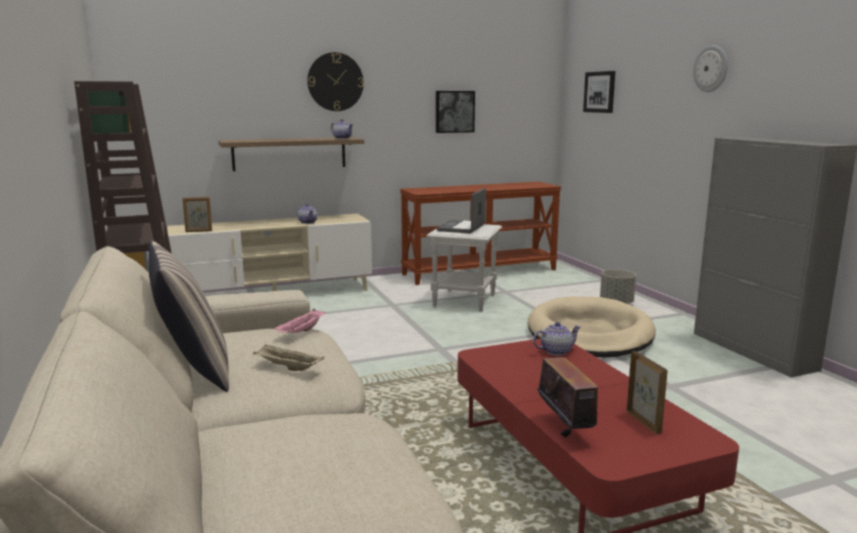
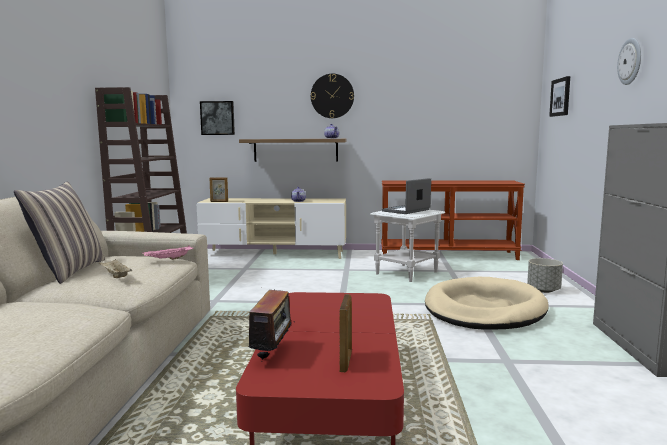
camera: 25 degrees right, 5 degrees down
picture [436,91,475,133] -> picture moved to [200,101,235,135]
teapot [533,322,581,355] -> none

